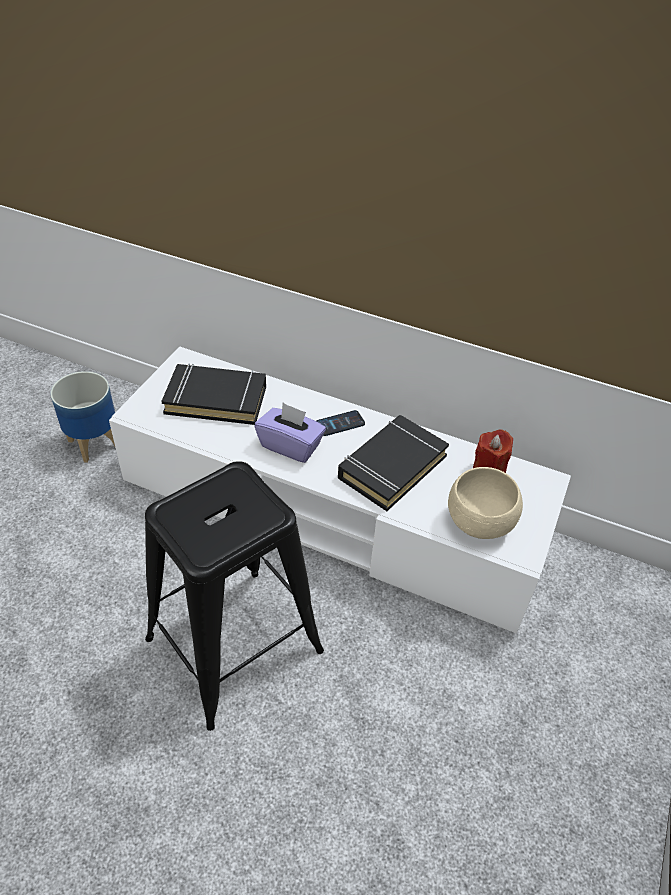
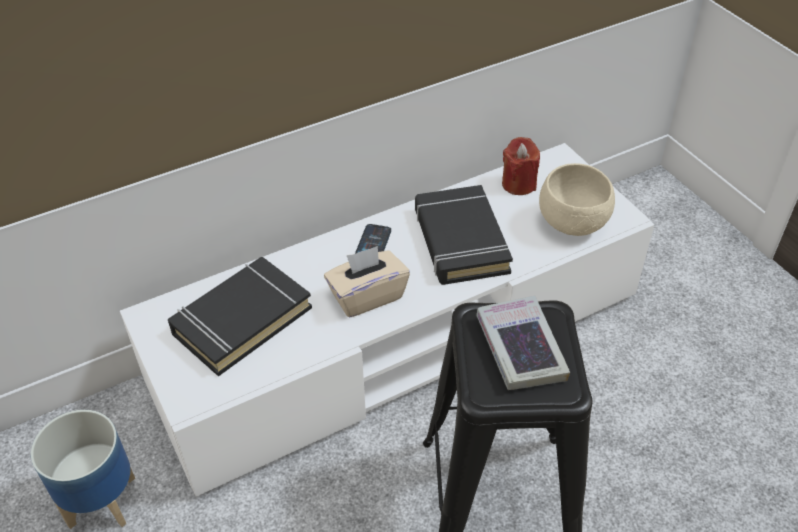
camera: 50 degrees left, 0 degrees up
purple tissue box [255,403,326,463] -> beige tissue box [324,246,410,317]
none -> book [476,296,570,390]

